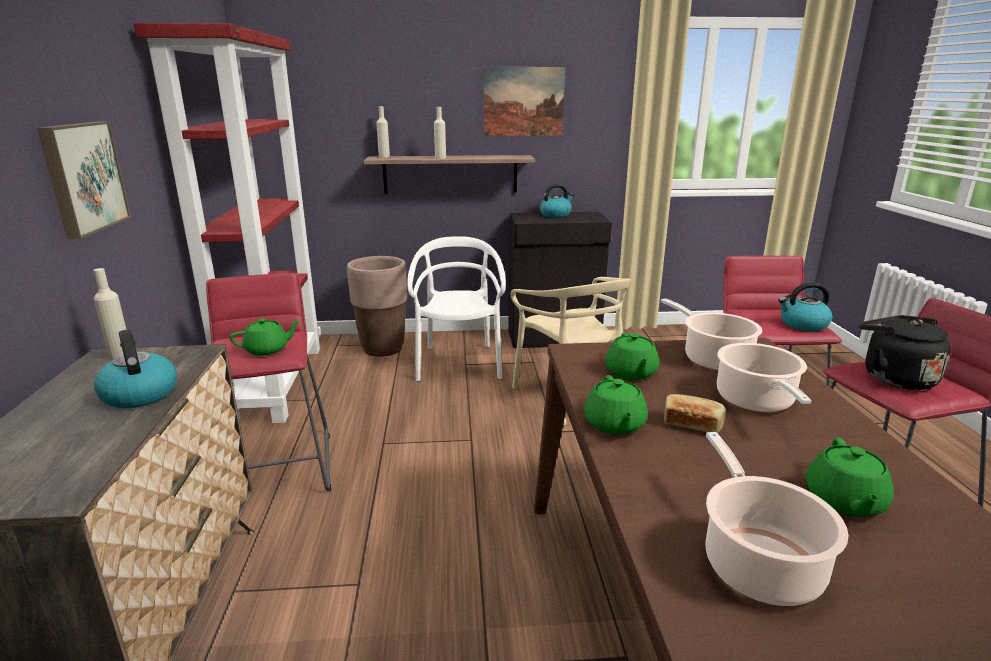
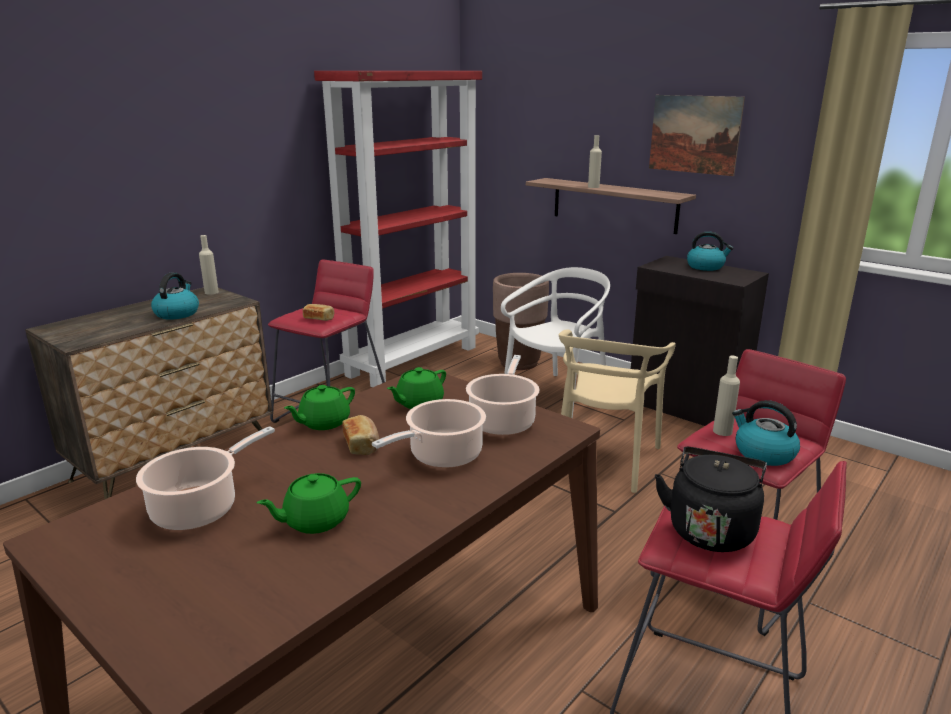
camera: 45 degrees right, 0 degrees up
picture [37,121,132,239] -> none
green teapot [229,318,301,356] -> bread [303,304,334,321]
beige bottle [376,106,390,158] -> beige bottle moved to [713,356,740,436]

